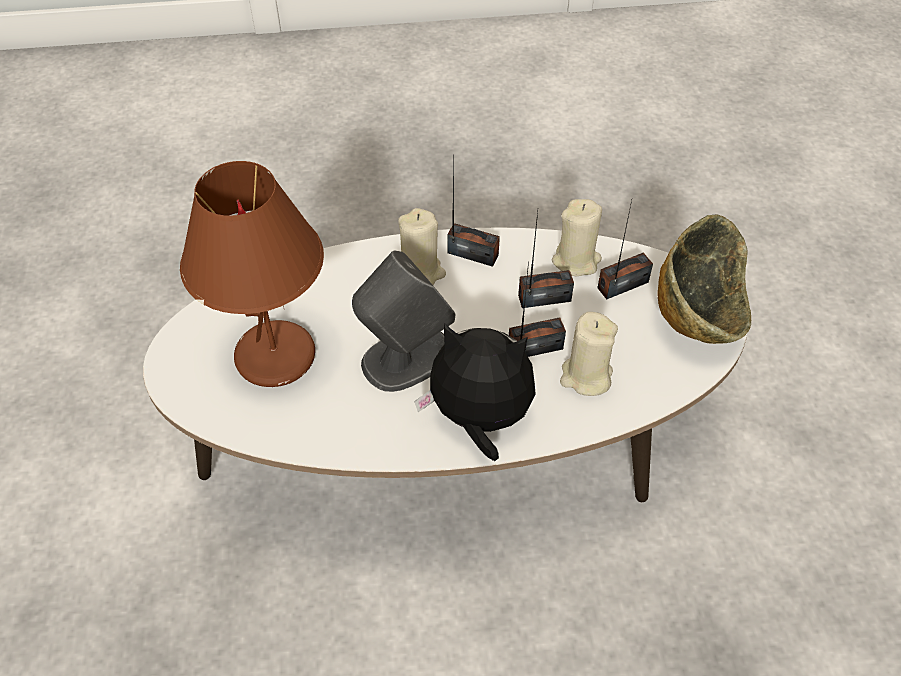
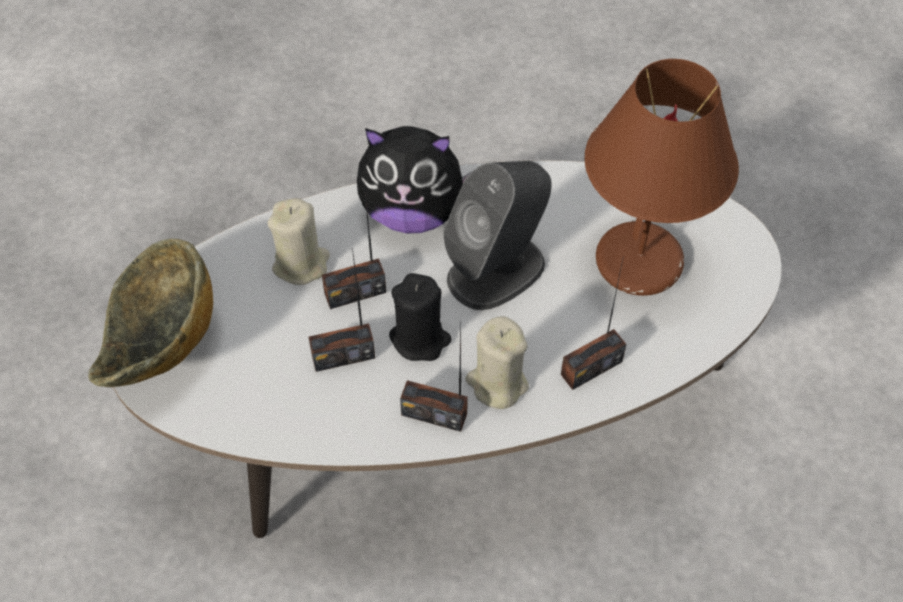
camera: 175 degrees right, 5 degrees up
beige candle [552,199,602,277] -> none
radio [597,200,653,300] -> radio moved to [561,256,626,390]
none -> black candle [389,273,452,361]

